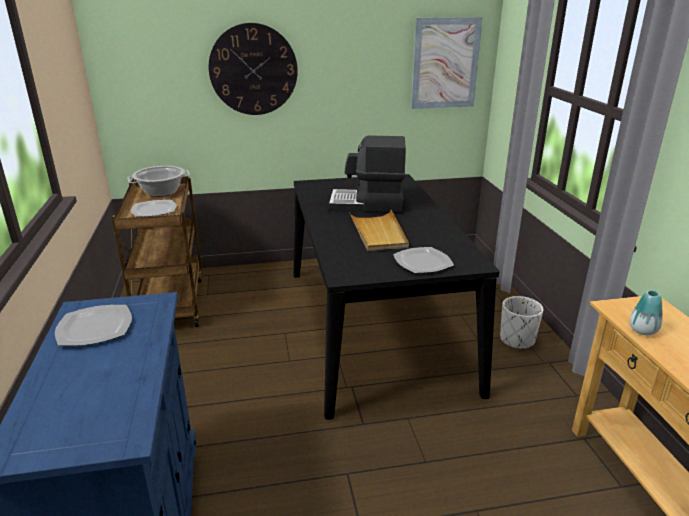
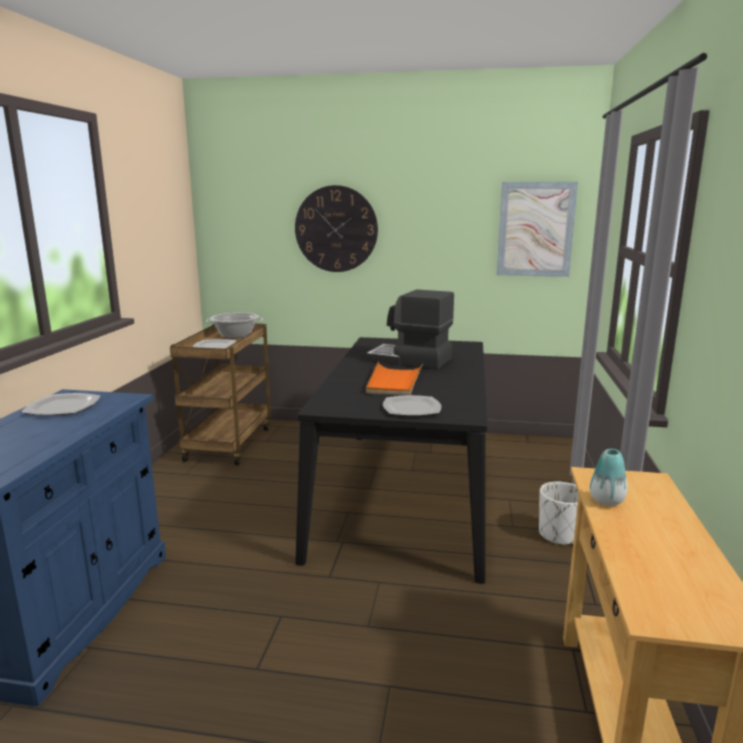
camera: 20 degrees right, 10 degrees down
beige tray [349,210,409,251] -> orange tray [366,362,423,396]

